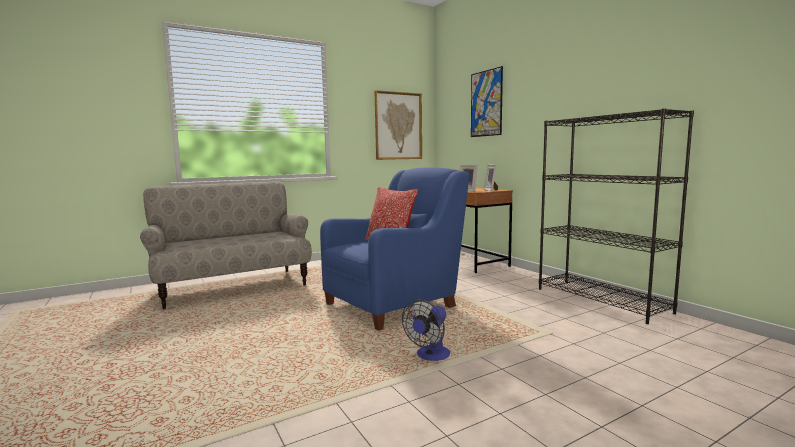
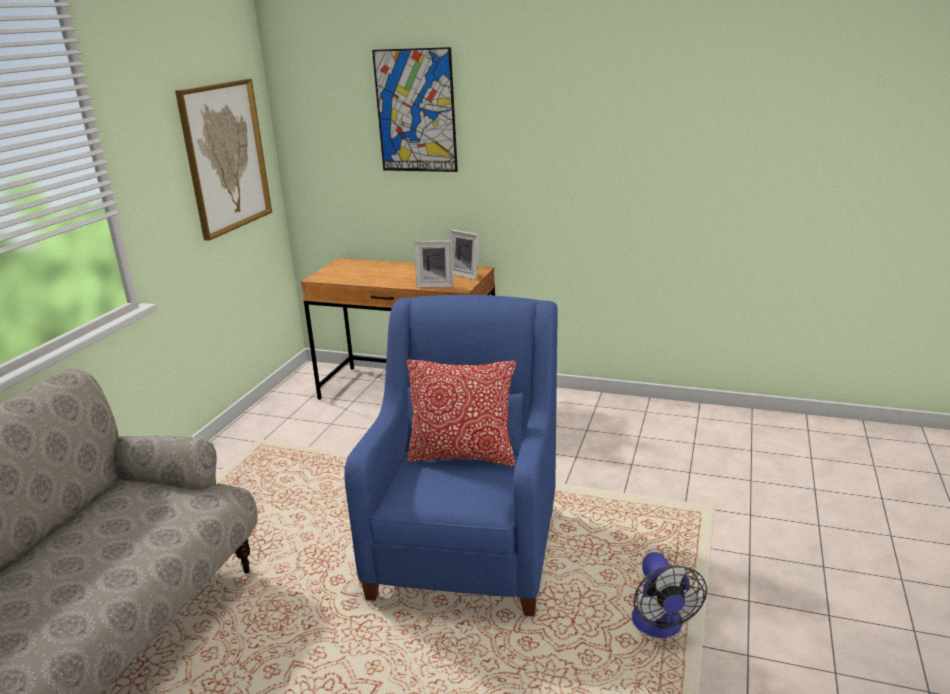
camera: 40 degrees left, 15 degrees up
black bookcase [539,108,694,324] -> none

